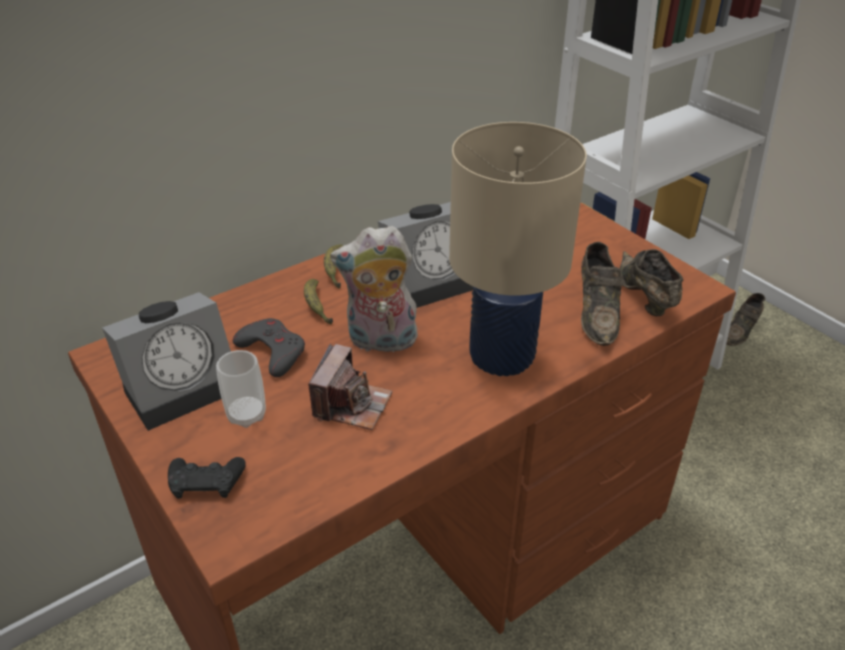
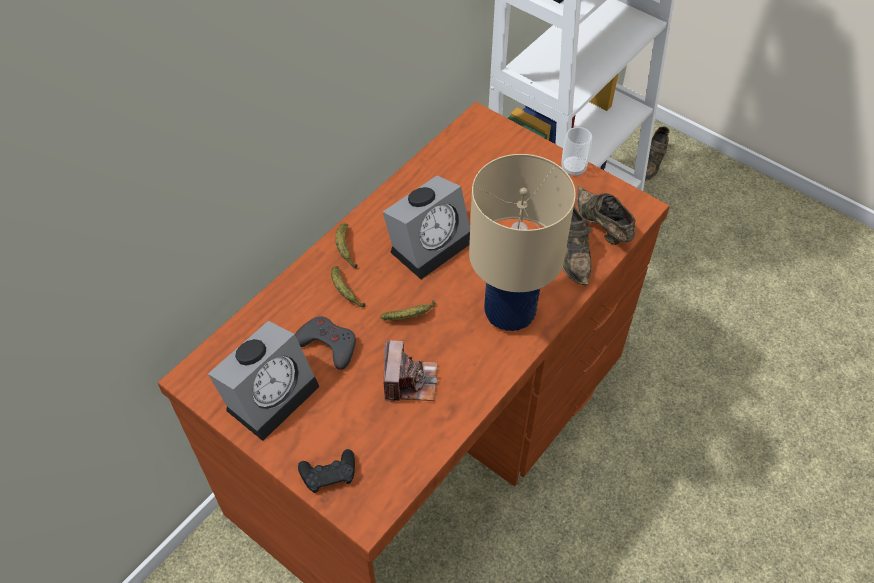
camera: 15 degrees left, 15 degrees up
cup [216,350,266,428] -> cup moved to [561,127,592,176]
plush toy [330,226,418,352] -> banana [380,300,436,321]

